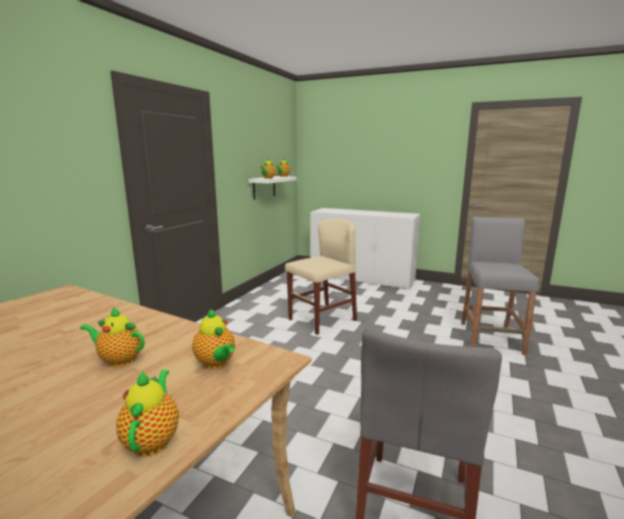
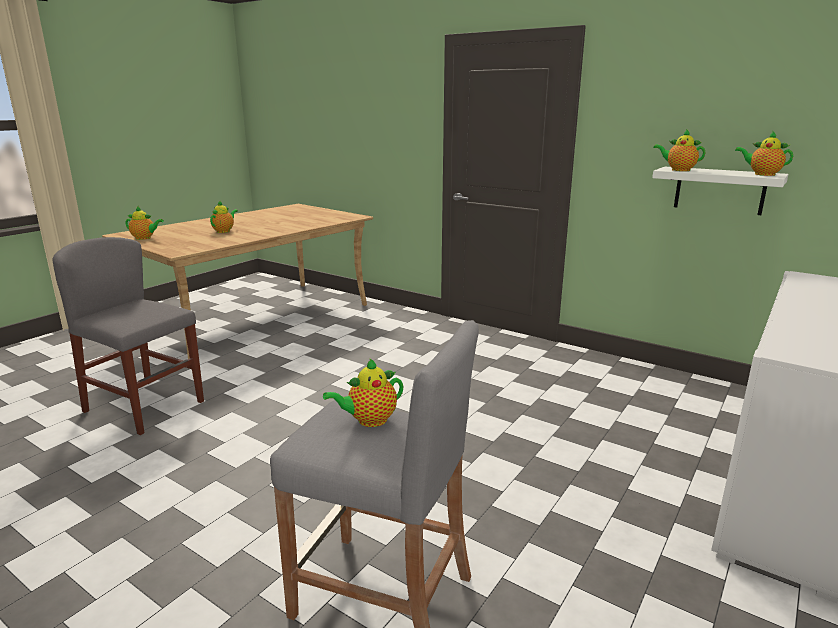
camera: 100 degrees right, 5 degrees up
teapot [192,309,235,369] -> teapot moved to [323,358,403,427]
beige chair [285,219,357,335] -> none

